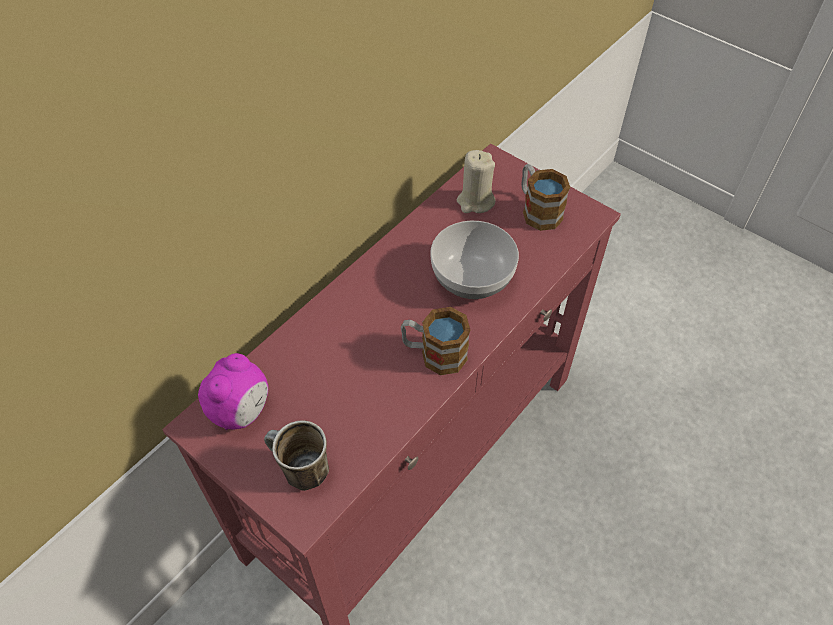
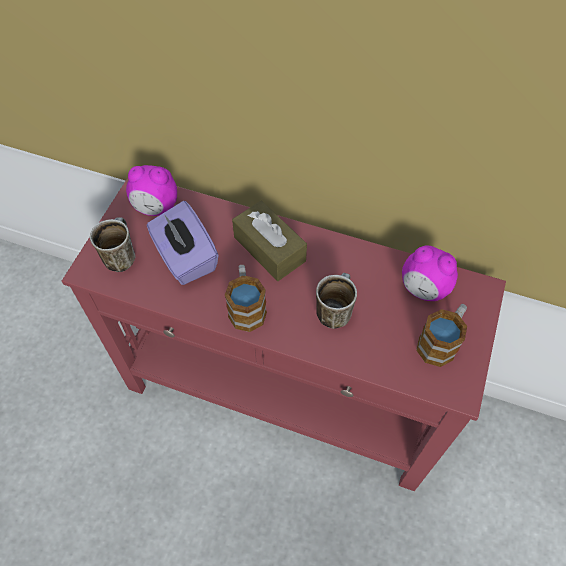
camera: 70 degrees right, 5 degrees up
bowl [430,221,519,299] -> mug [316,273,357,329]
beige candle [457,150,495,213] -> alarm clock [402,245,458,301]
none -> purple tissue box [147,201,219,285]
none -> brown tissue box [232,201,307,281]

